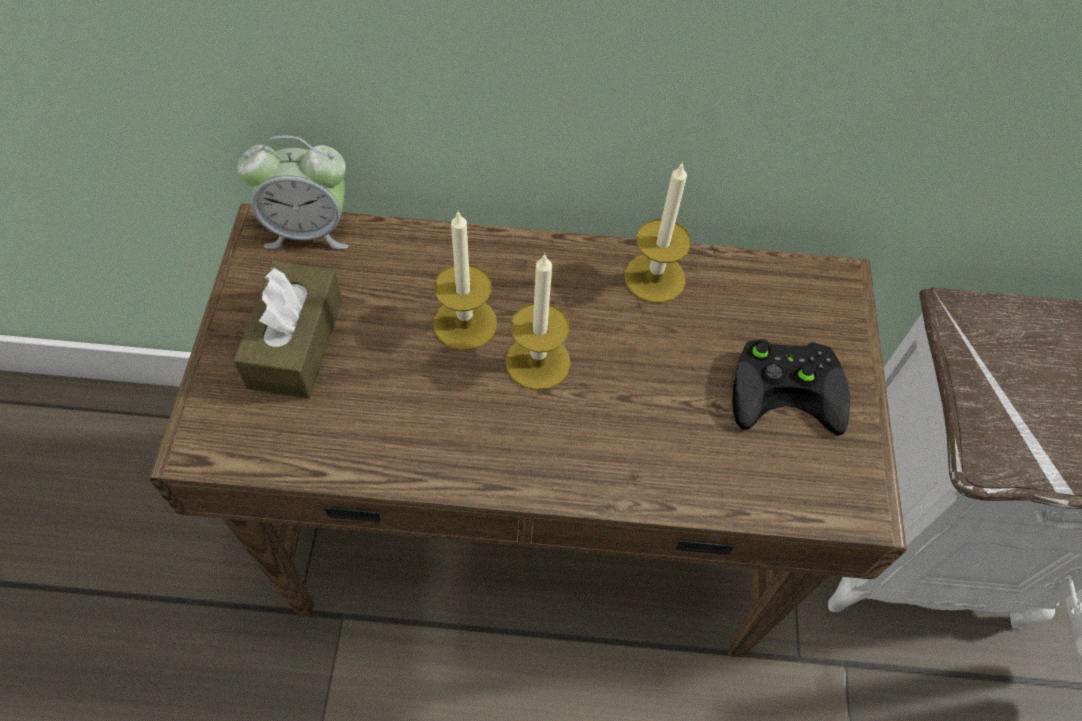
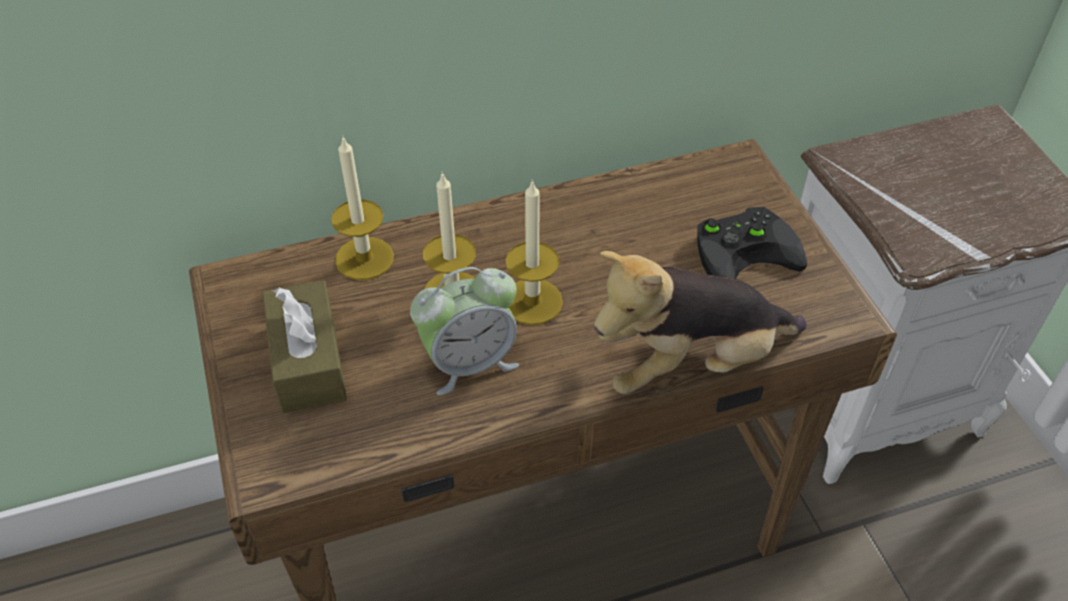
camera: 20 degrees left, 10 degrees down
alarm clock [237,135,348,249] -> alarm clock moved to [410,267,519,395]
candle [624,161,691,303] -> candle moved to [331,136,394,280]
none -> plush toy [594,251,807,394]

